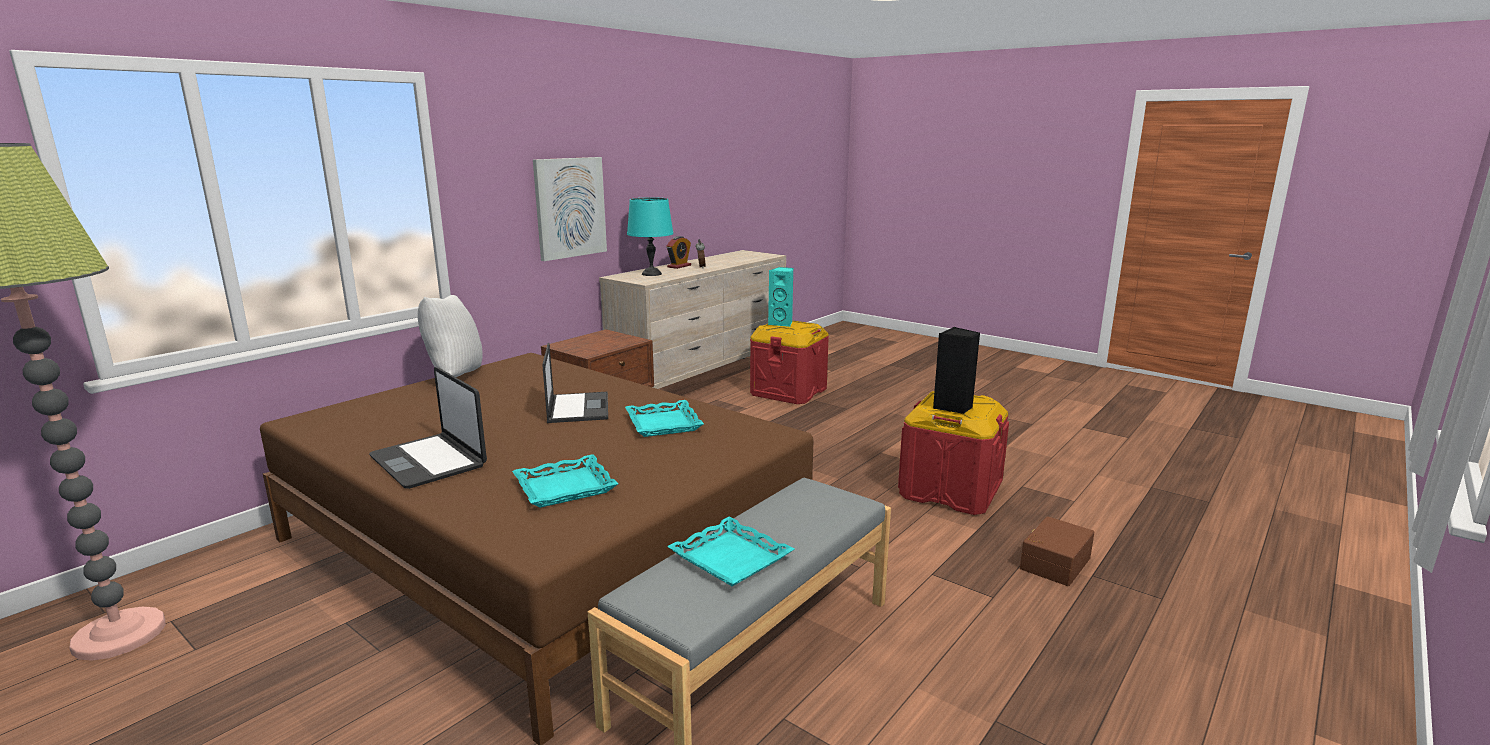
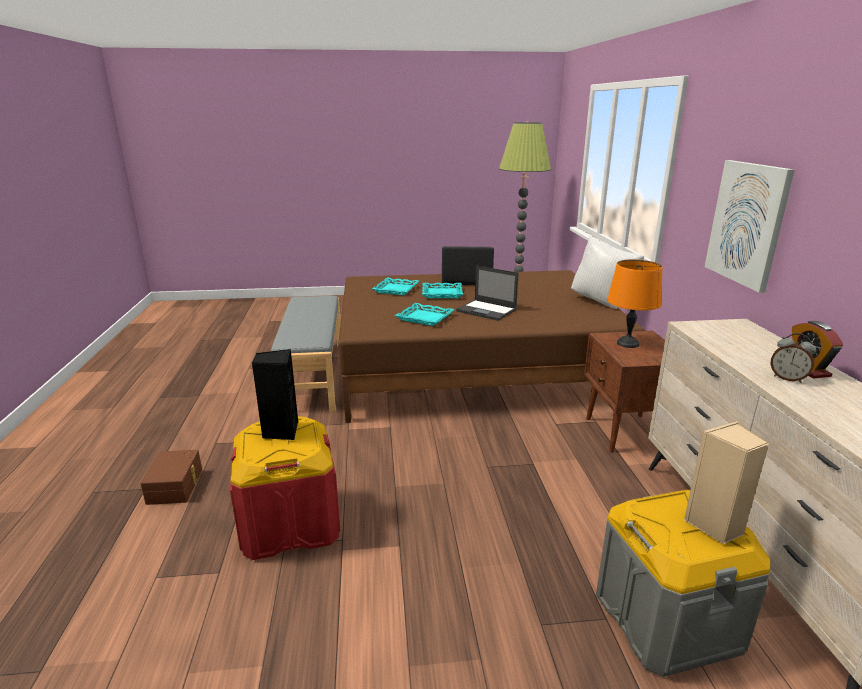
camera: 135 degrees right, 5 degrees up
turquoise table lamp [627,197,673,276] -> none
turquoise tray [667,516,794,586] -> turquoise tray moved to [422,283,463,298]
red storage box [750,320,829,404] -> grey storage box [596,490,771,677]
turquoise speaker [768,267,793,327] -> beige speaker [684,421,769,544]
none -> orange table lamp [607,259,663,348]

